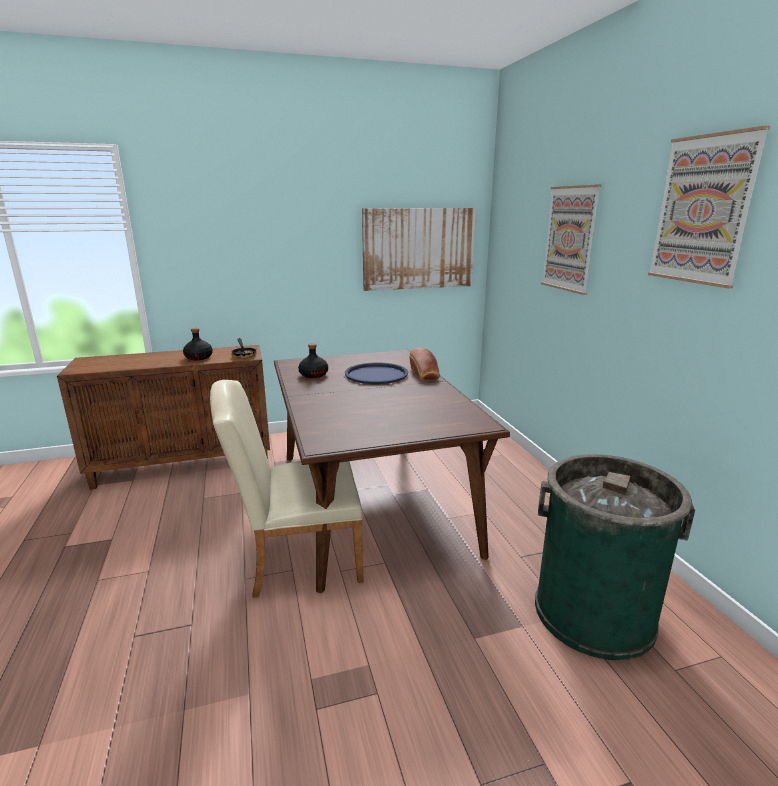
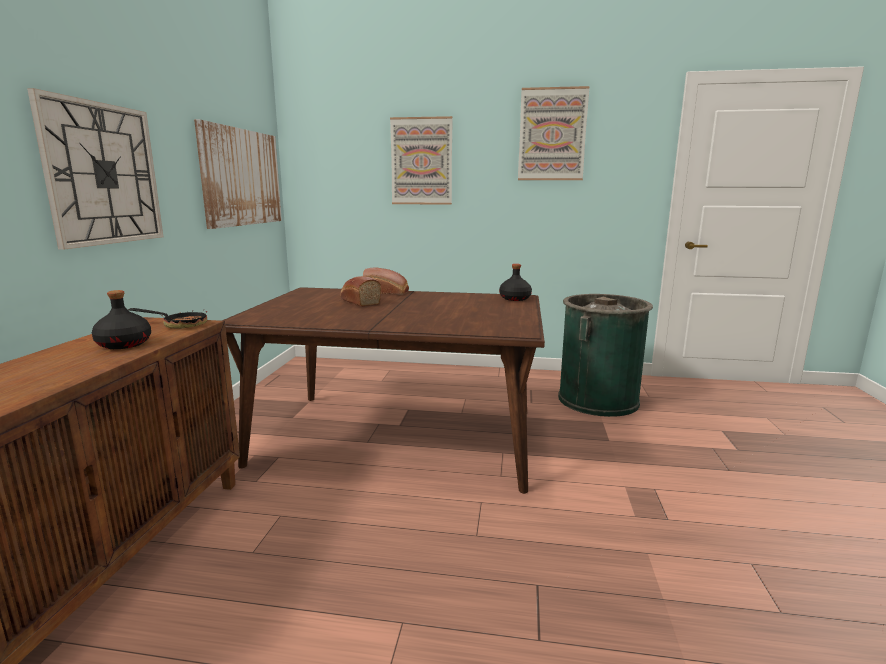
camera: 65 degrees left, 5 degrees down
beige chair [210,380,364,598] -> none
black bottle [298,343,328,378] -> black bottle moved to [499,264,532,301]
blue tray [345,363,408,384] -> bread [340,276,381,307]
none -> wall clock [27,88,164,250]

